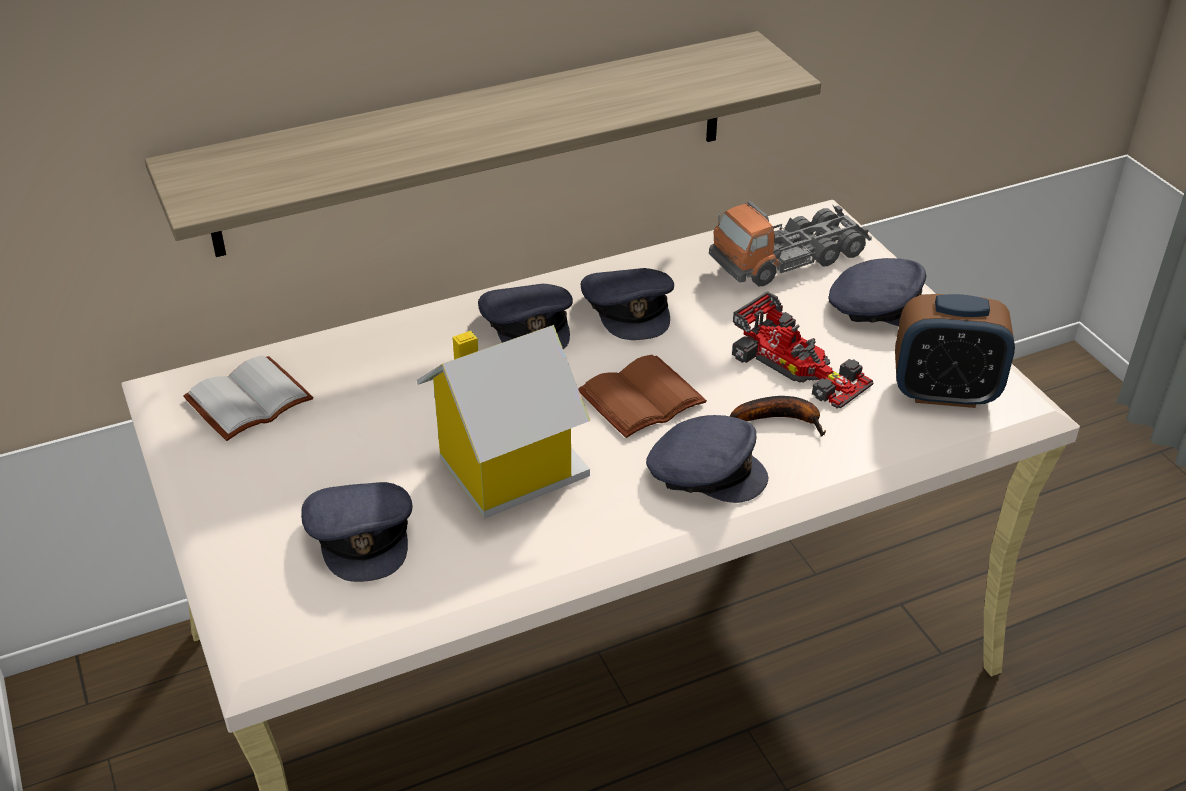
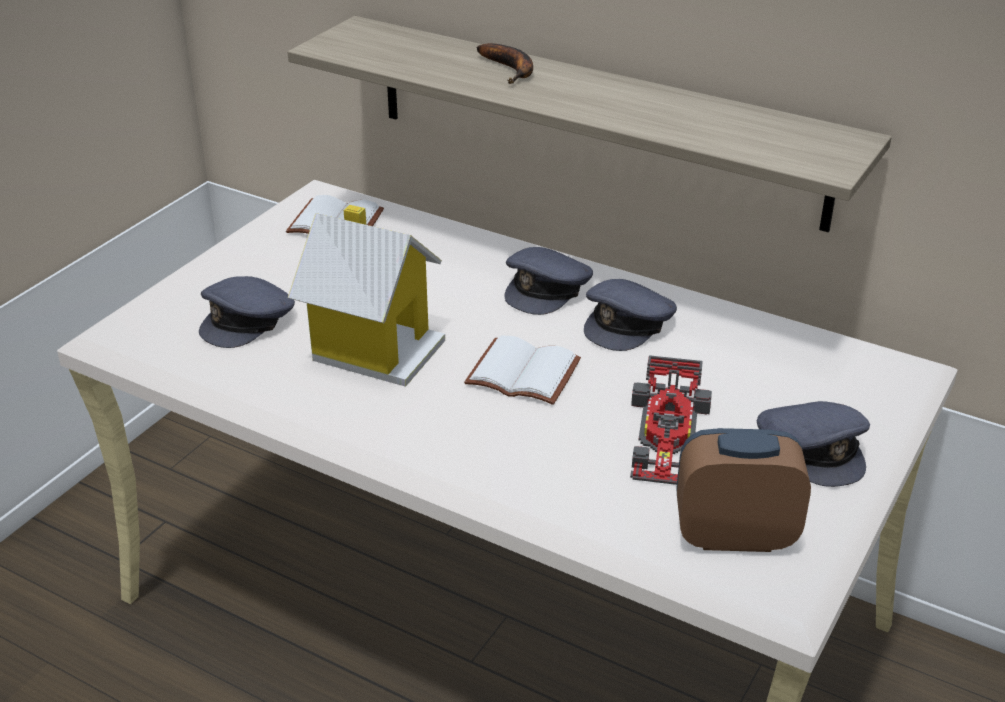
camera: 55 degrees right, 5 degrees down
brown book [578,355,707,438] -> white book [464,336,581,405]
grey cap [646,415,768,503] -> none
toy truck [709,201,872,286] -> none
banana [730,396,826,436] -> banana moved to [477,43,533,84]
alarm clock [895,294,1015,408] -> alarm clock turned 120 degrees clockwise [677,428,811,552]

